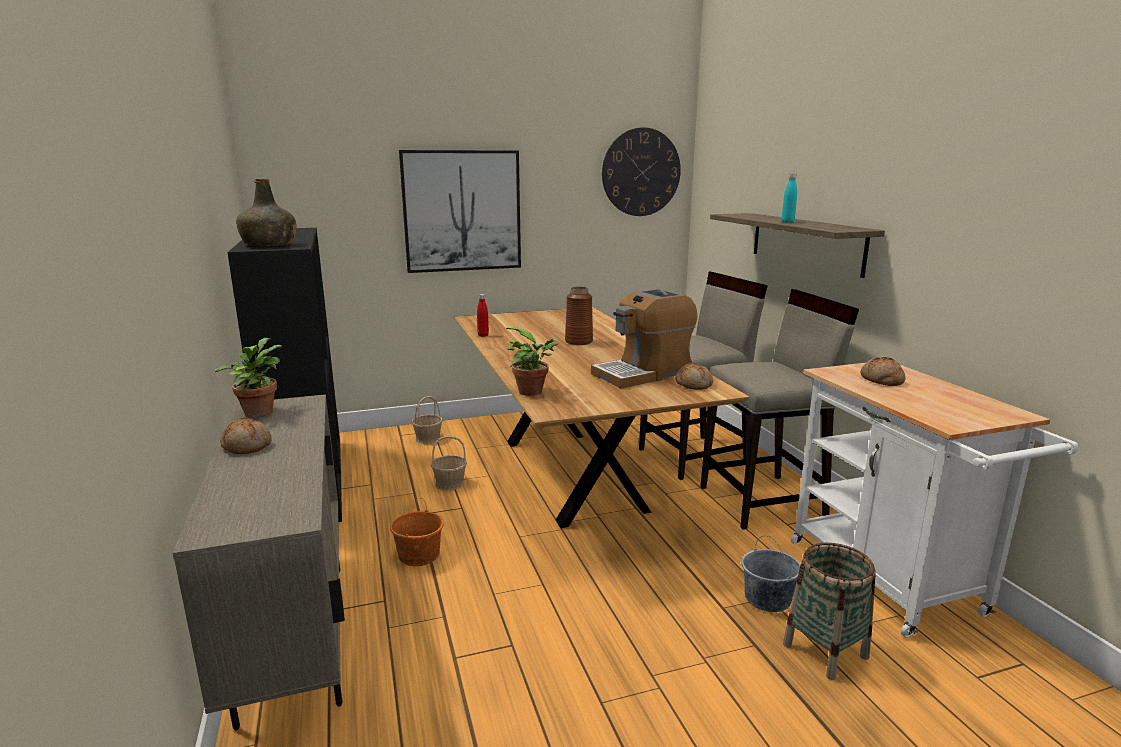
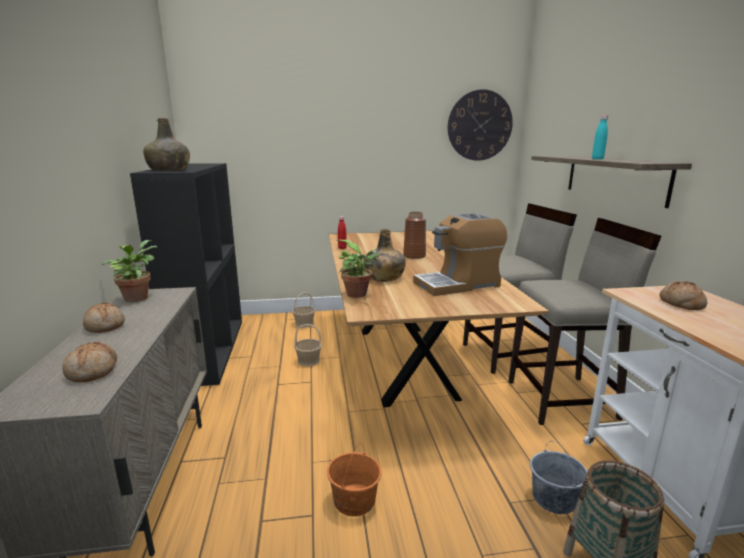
camera: 10 degrees right, 0 degrees up
orange bucket [390,498,444,566] -> orange bucket moved to [327,443,381,517]
picture [399,150,521,273] -> none
bread [675,363,713,390] -> bread moved to [63,342,117,382]
none -> green bottle [364,229,406,282]

